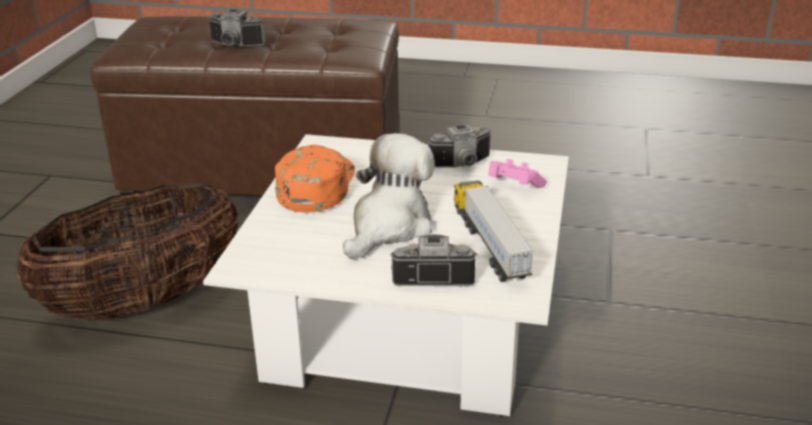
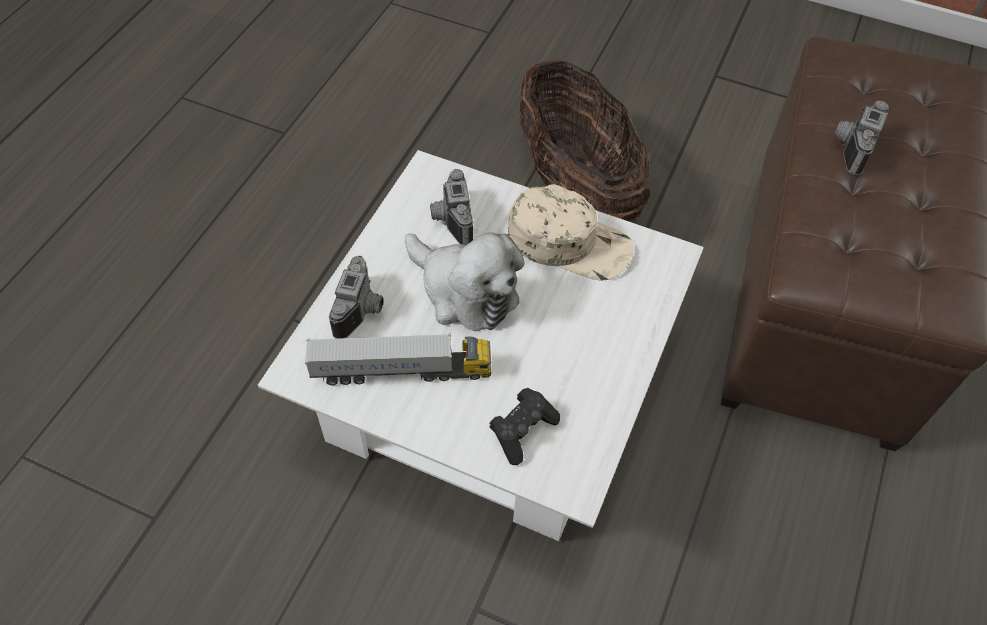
camera: 100 degrees right, 25 degrees up
orange cap [275,145,355,212] -> beige cap [508,184,634,281]
camera [427,124,491,168] -> camera moved to [430,169,473,245]
pink game controller [488,159,547,188] -> black game controller [489,388,560,465]

